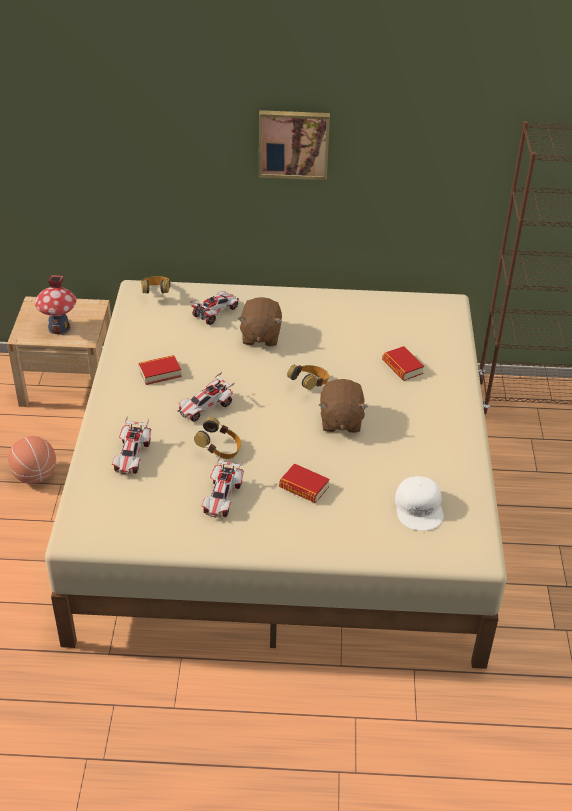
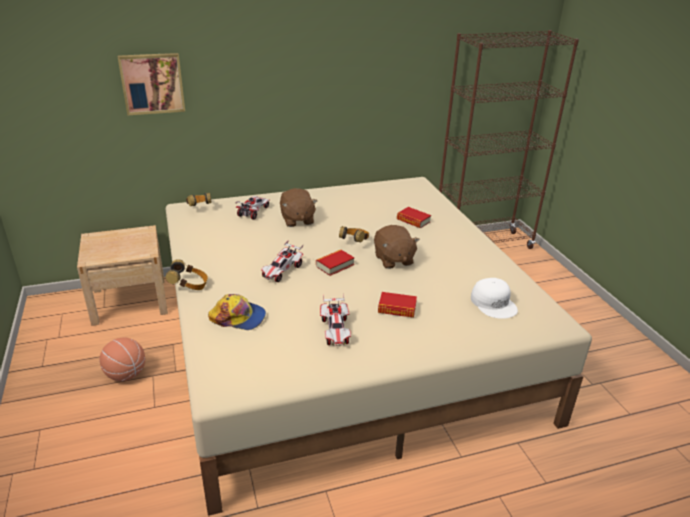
camera: 20 degrees left, 10 degrees down
toy house [35,275,76,335] -> none
toy car [112,416,151,475] -> cap [208,294,266,330]
book [139,355,182,385] -> book moved to [316,250,355,276]
headphones [194,417,242,459] -> headphones moved to [165,259,208,290]
picture [259,110,330,180] -> picture moved to [118,53,185,115]

